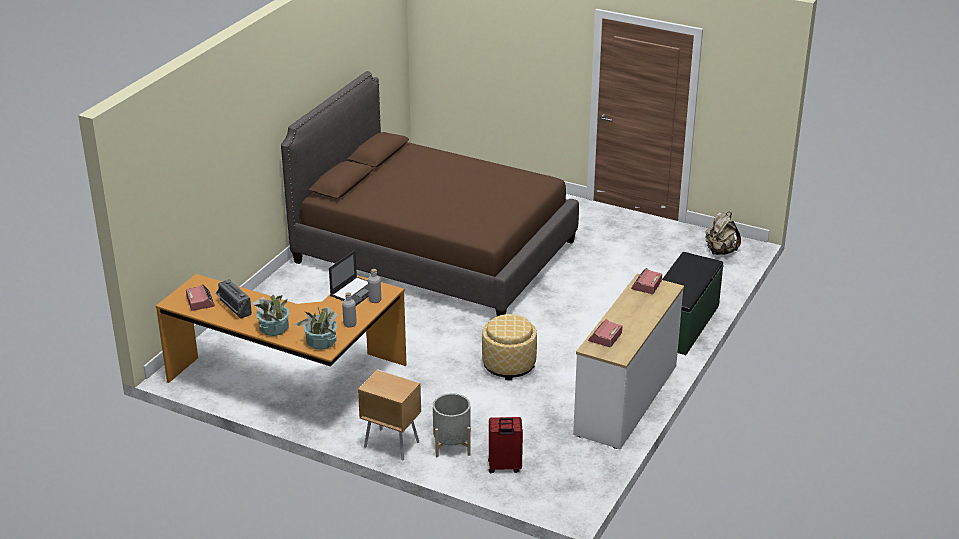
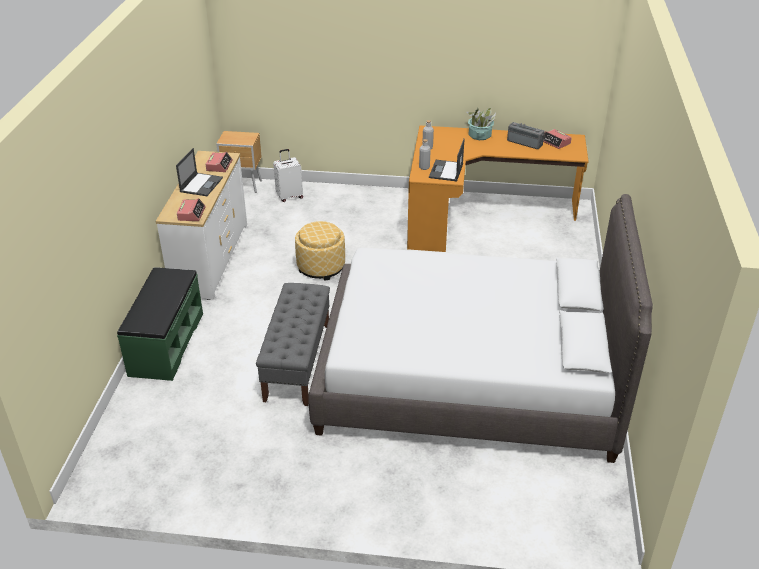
camera: 160 degrees right, 5 degrees up
brown bed [281,71,579,316] -> white bed [308,194,653,463]
potted plant [294,306,338,350] -> none
brown nightstand [358,369,421,461] -> brown nightstand moved to [216,131,262,193]
grey planter [433,393,471,457] -> none
red suitcase [488,417,523,473] -> white suitcase [273,149,303,202]
beige backpack [706,212,741,255] -> none
none -> laptop [176,148,223,196]
none -> grey bench [256,283,330,406]

